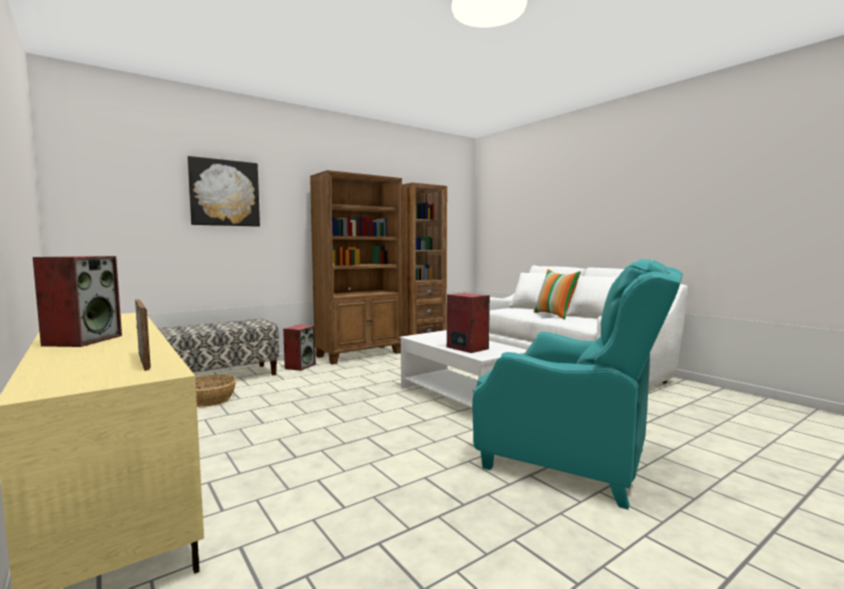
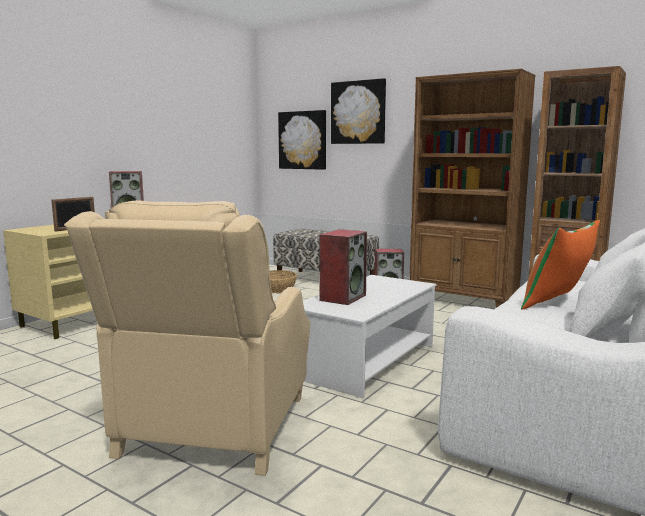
camera: 70 degrees right, 5 degrees up
turquoise armchair [472,259,683,509] -> beige armchair [64,200,310,476]
none -> picture [278,110,326,170]

